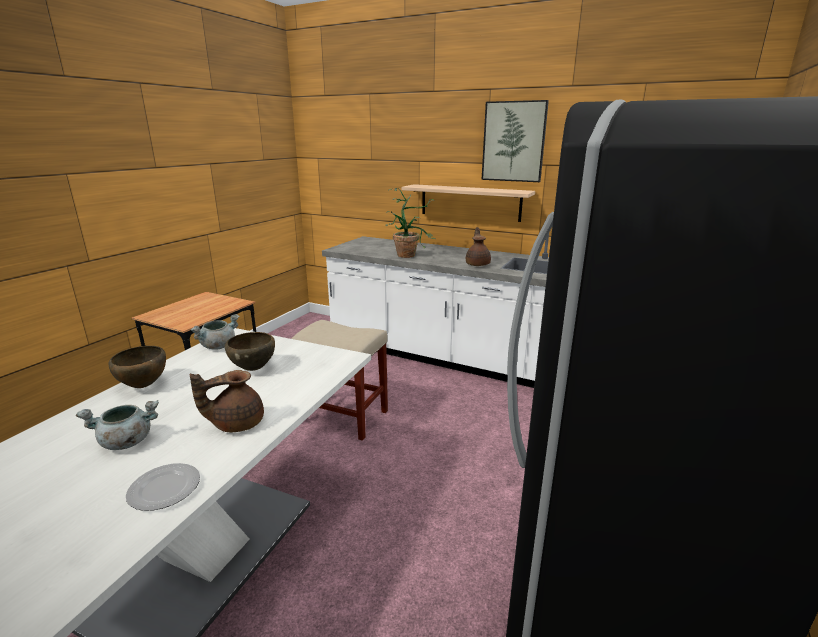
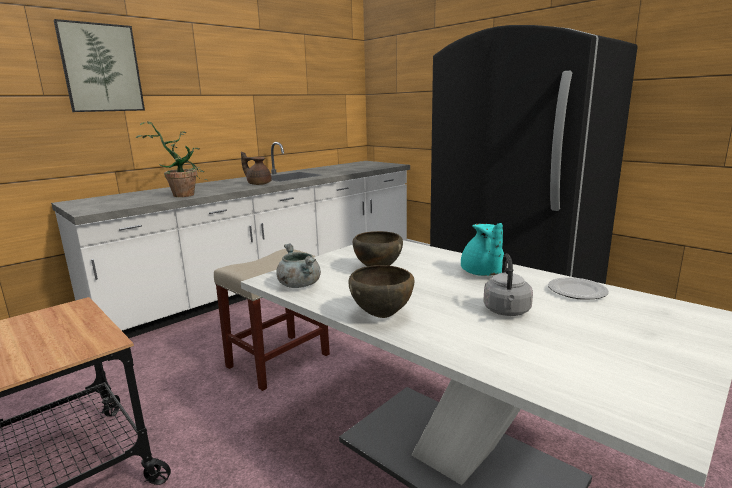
camera: 70 degrees left, 5 degrees down
grey cooking pot [76,400,159,450] -> grey kettle [483,254,533,316]
brown teapot [190,370,264,432] -> turquoise teapot [461,223,504,276]
shelf [401,184,535,222] -> none
picture [482,100,549,182] -> picture moved to [54,19,145,112]

